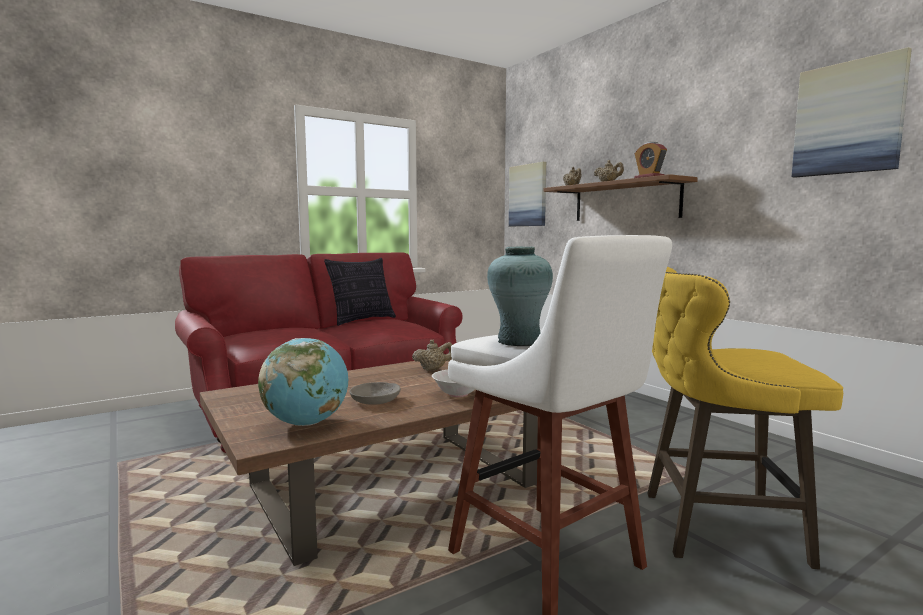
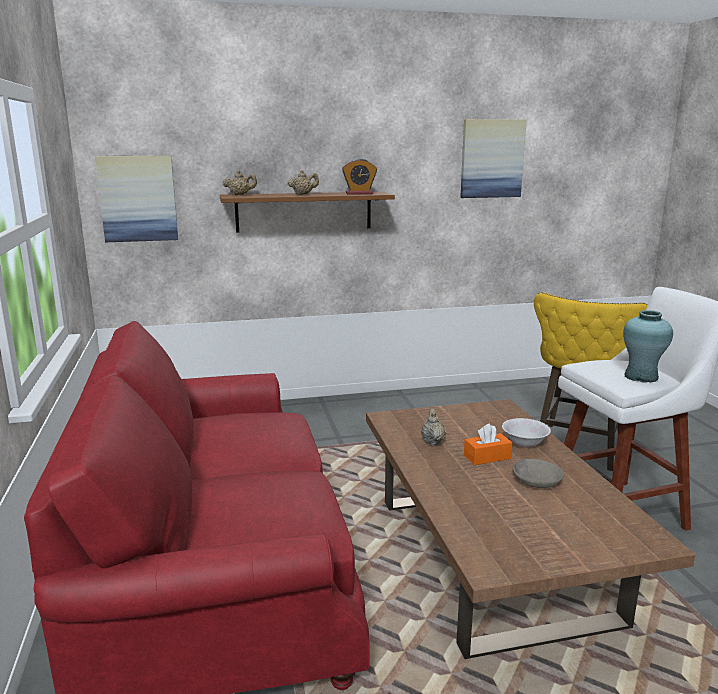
camera: 70 degrees left, 10 degrees up
globe [258,338,348,426] -> none
pillow [324,258,396,326] -> none
none -> orange tissue box [464,424,512,465]

